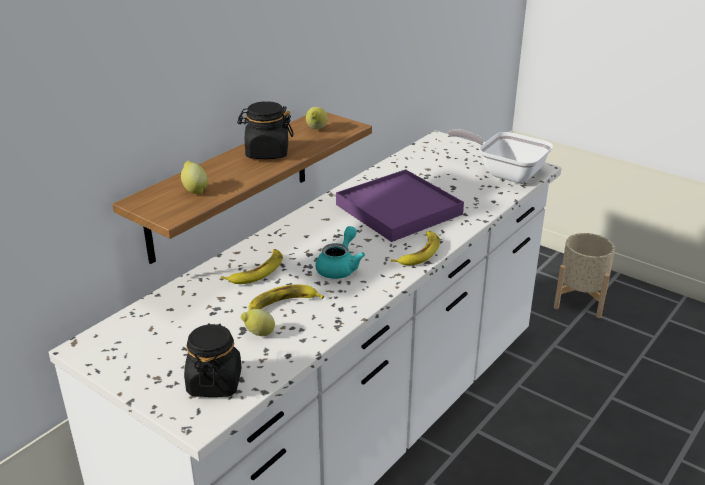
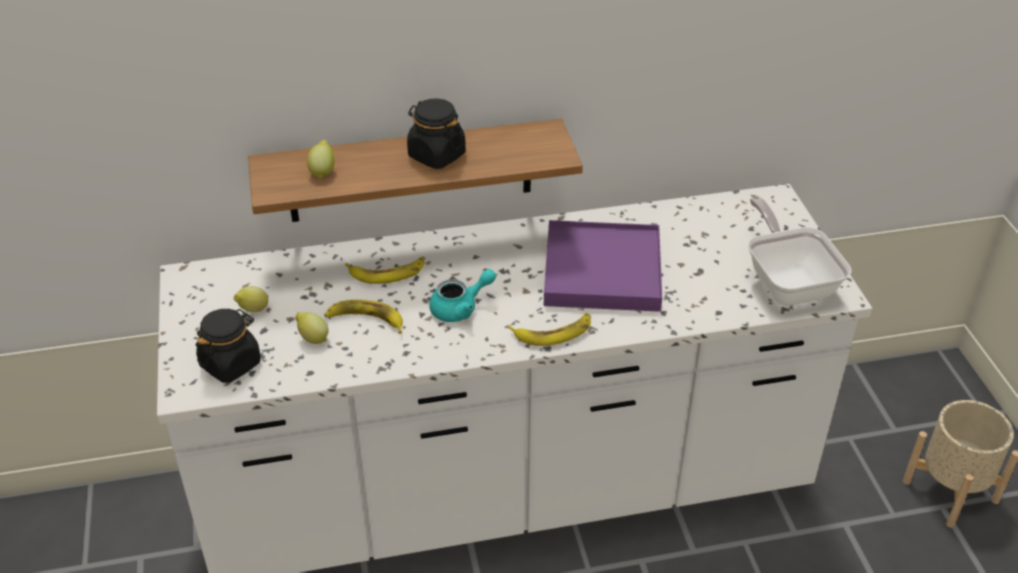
camera: 40 degrees right, 10 degrees up
lemon [306,107,328,129] -> lemon moved to [234,286,268,312]

